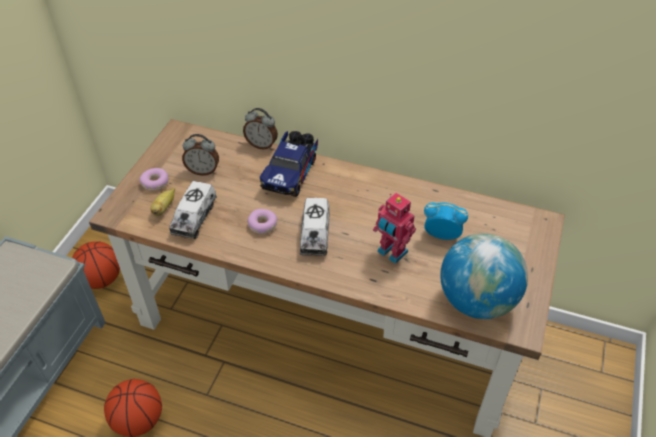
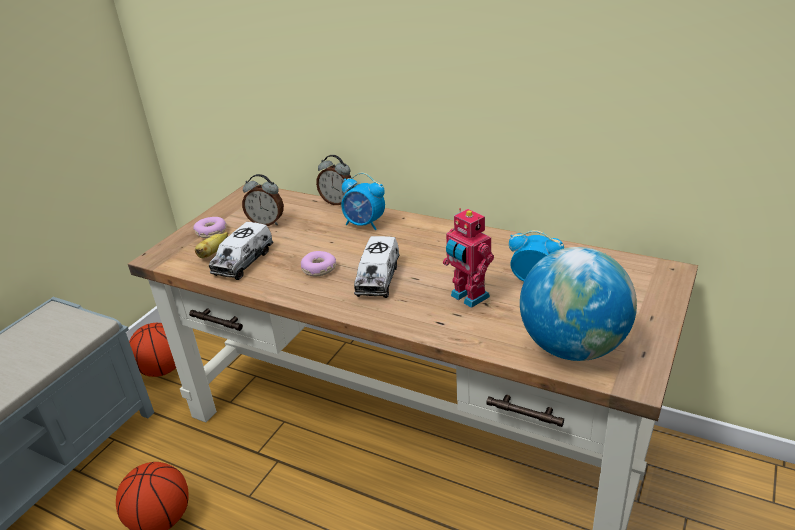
camera: 10 degrees right, 15 degrees down
toy truck [260,131,318,197] -> alarm clock [341,173,385,230]

